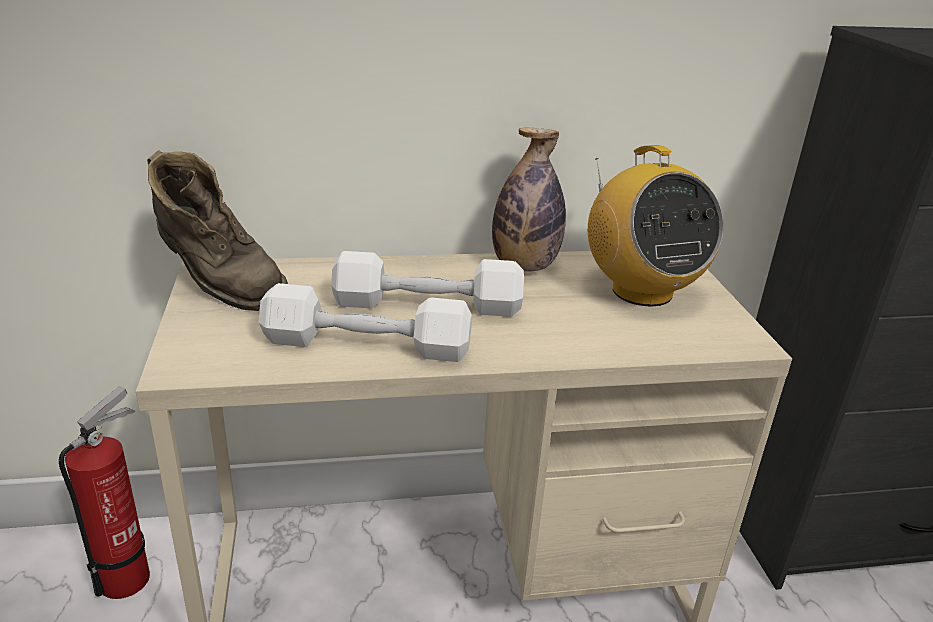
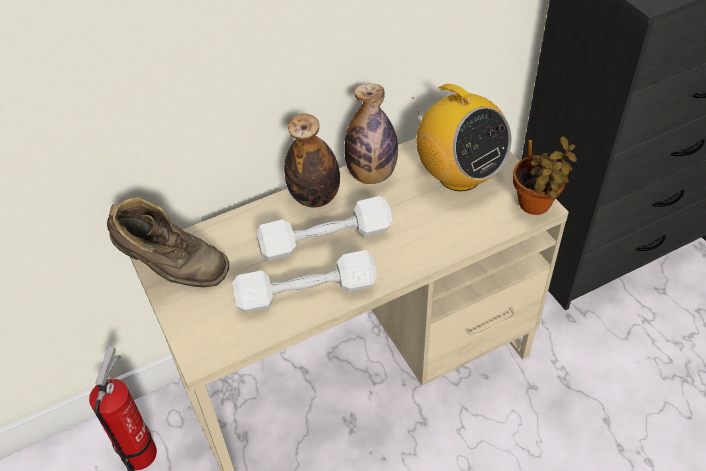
camera: 15 degrees left, 20 degrees up
none -> bottle [284,113,340,207]
none -> potted plant [513,136,577,215]

